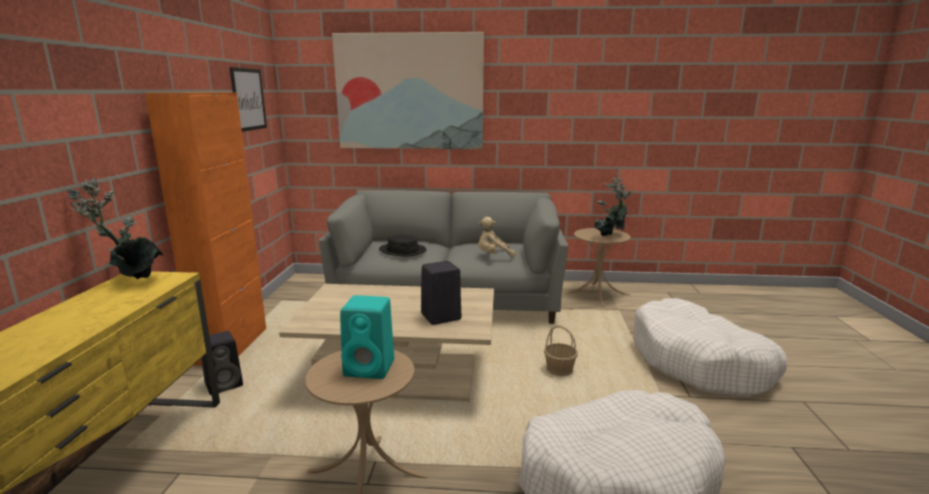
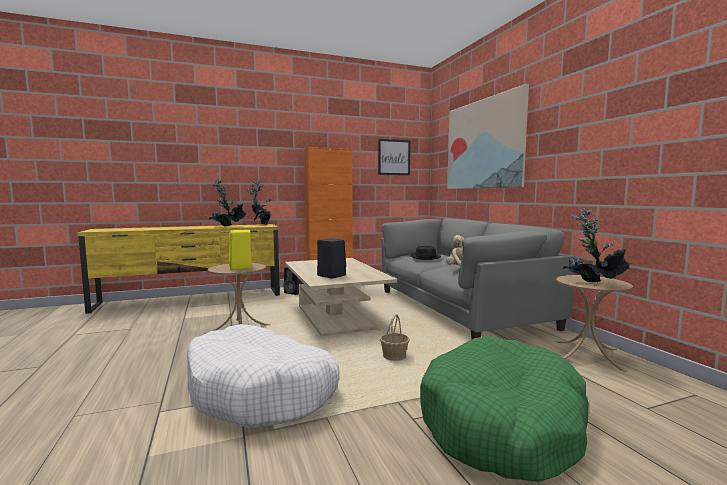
camera: 65 degrees right, 10 degrees down
turquoise speaker [340,295,394,379] -> yellow speaker [229,230,252,270]
white dog bed [634,298,787,396] -> green dog bed [420,336,589,482]
none -> potted plant [209,179,246,227]

